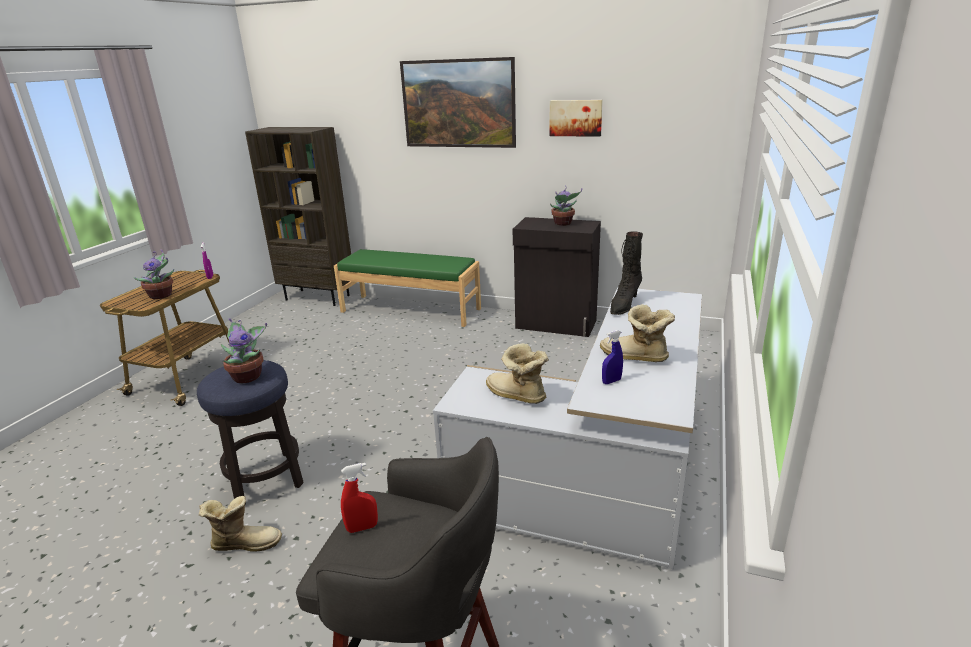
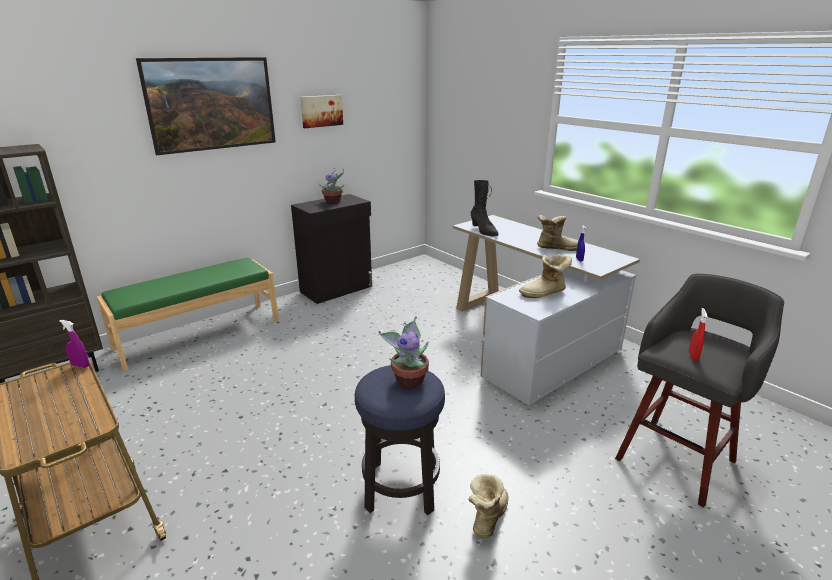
camera: 60 degrees left, 0 degrees up
potted plant [133,250,174,299] -> none
boot [600,304,675,362] -> boot turned 150 degrees counterclockwise [537,215,578,251]

